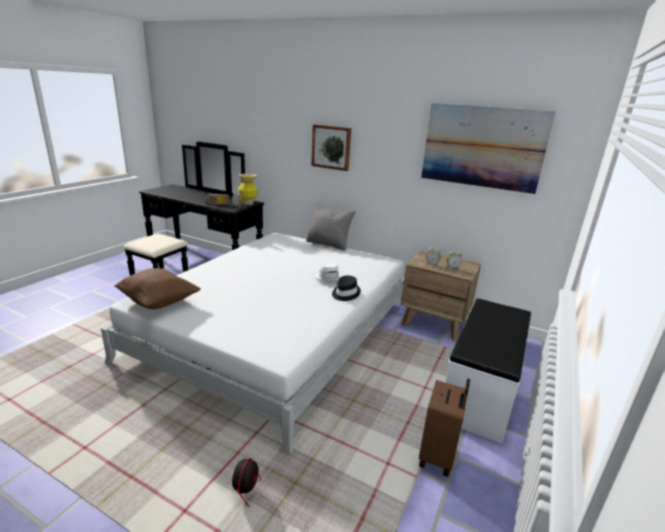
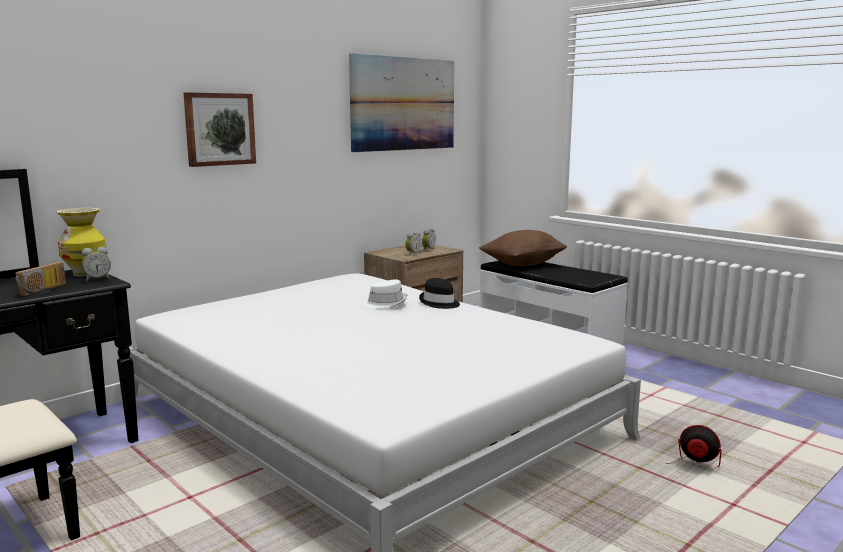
camera: 70 degrees left, 10 degrees down
brown pillow [114,268,201,309] -> brown pillow moved to [479,230,567,266]
grey pillow [306,204,355,251] -> none
brown suitcase [419,379,470,477] -> none

